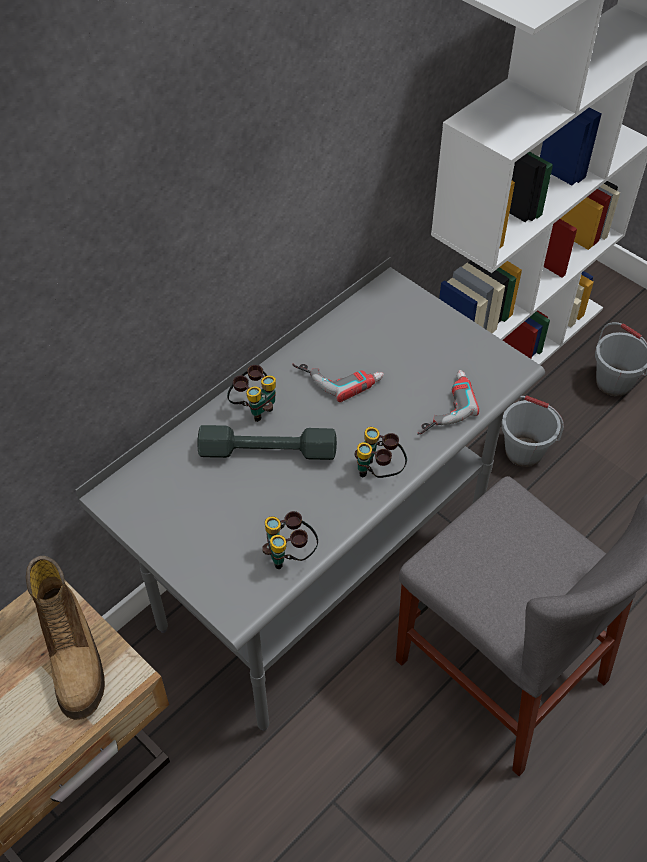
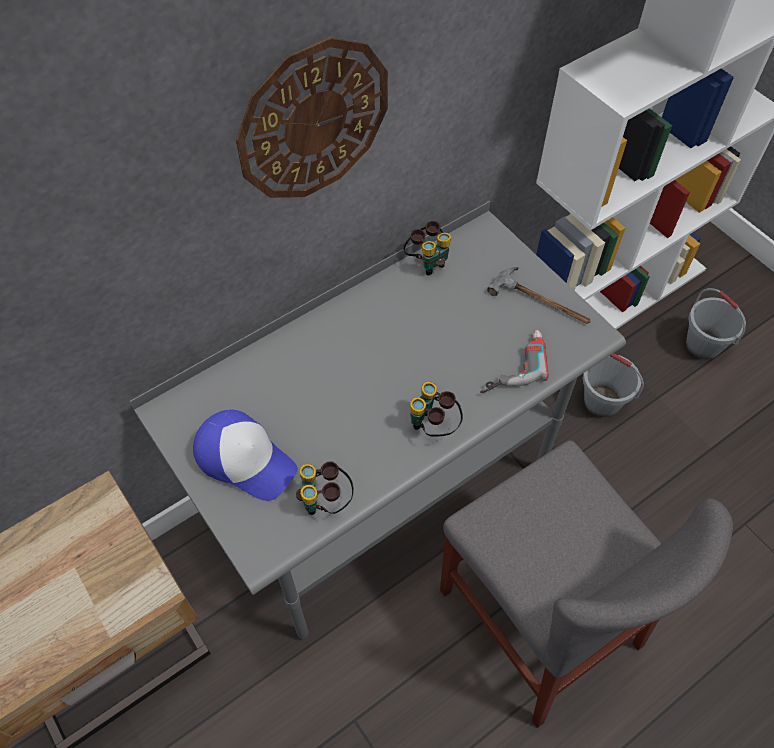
camera: 10 degrees right, 5 degrees up
boot [26,556,105,720] -> none
grey dumbbell [197,425,337,460] -> none
binoculars [227,365,276,422] -> binoculars moved to [403,221,451,275]
power drill [292,363,384,402] -> none
none -> cap [193,409,298,501]
none -> wall clock [236,37,388,198]
none -> hammer [487,267,591,324]

